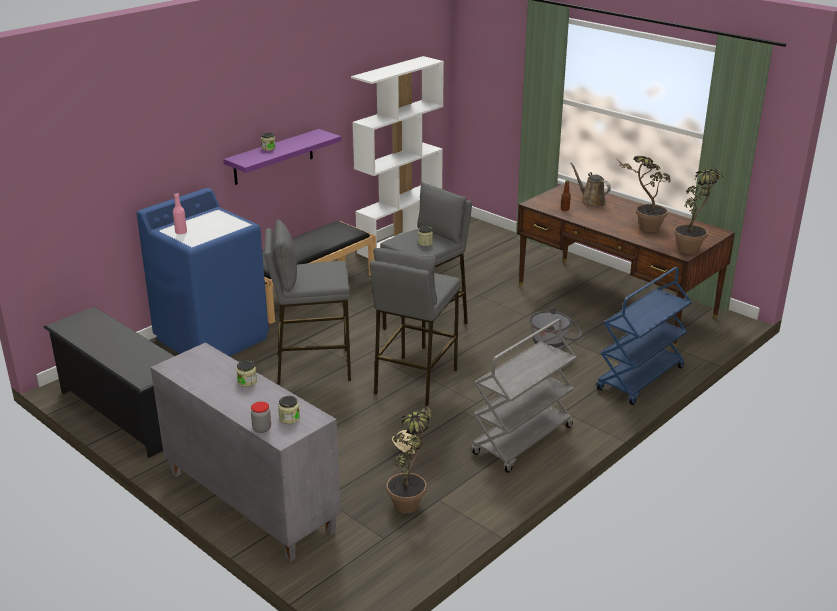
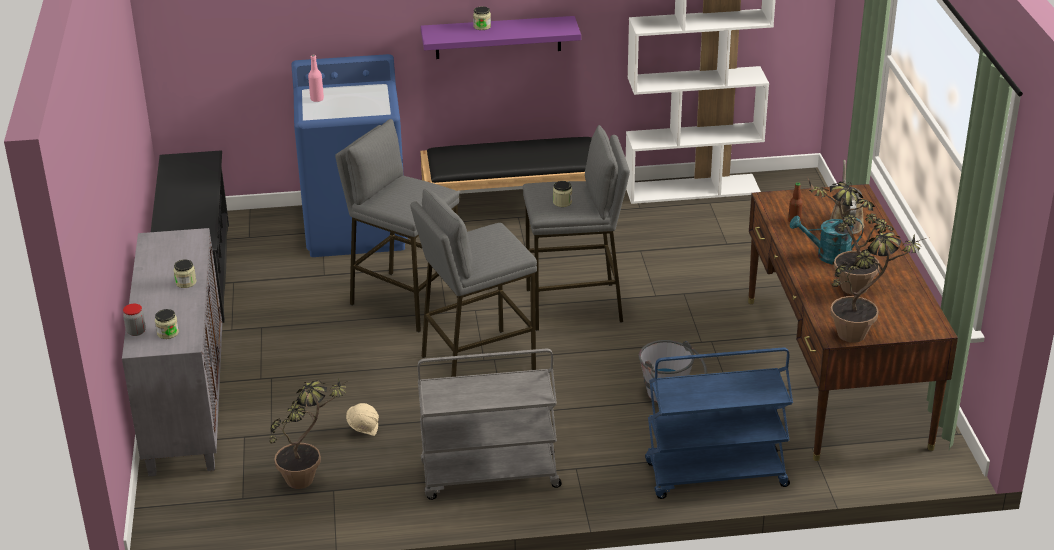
camera: 40 degrees right, 5 degrees up
none -> turquoise watering can [790,215,863,265]

